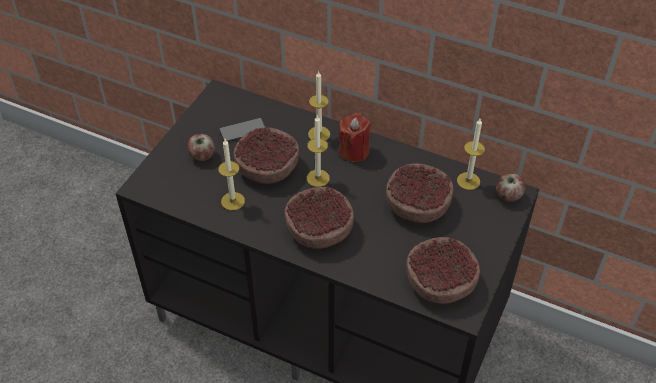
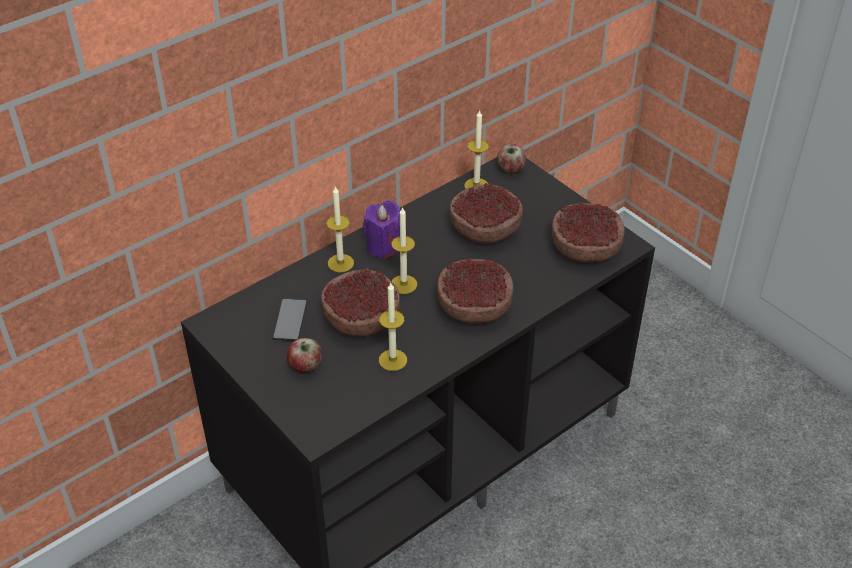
camera: 65 degrees left, 5 degrees down
red candle [339,113,371,162] -> purple candle [363,200,401,259]

